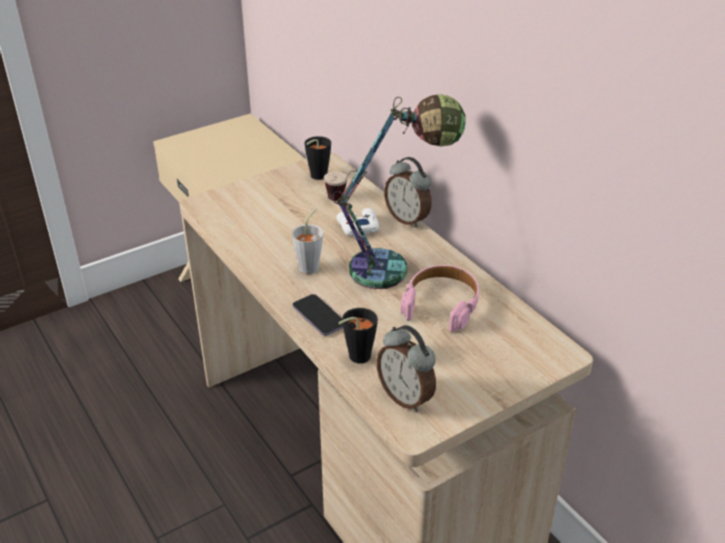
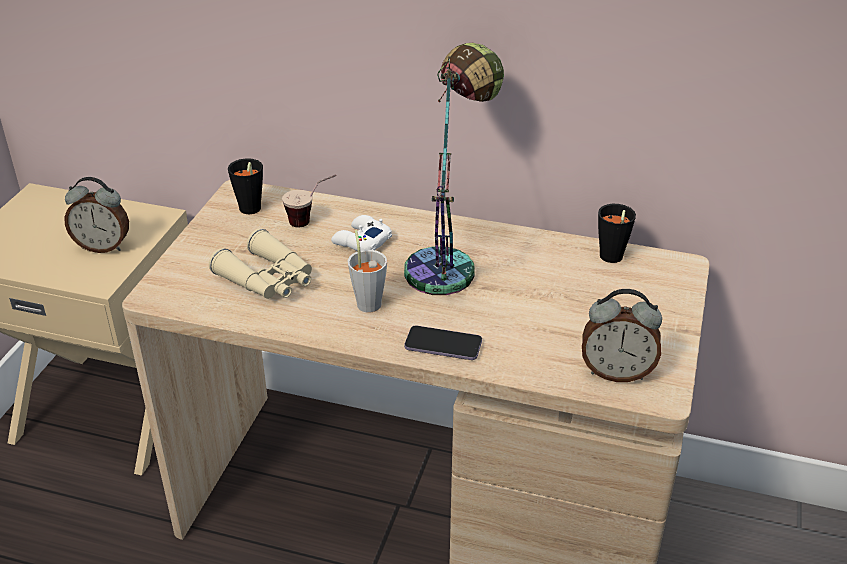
camera: 40 degrees left, 0 degrees up
black cup [338,308,378,364] -> black cup moved to [598,204,636,263]
alarm clock [384,157,432,228] -> alarm clock moved to [65,177,129,253]
pink headphones [401,265,479,332] -> none
none -> beige binoculars [209,228,312,299]

